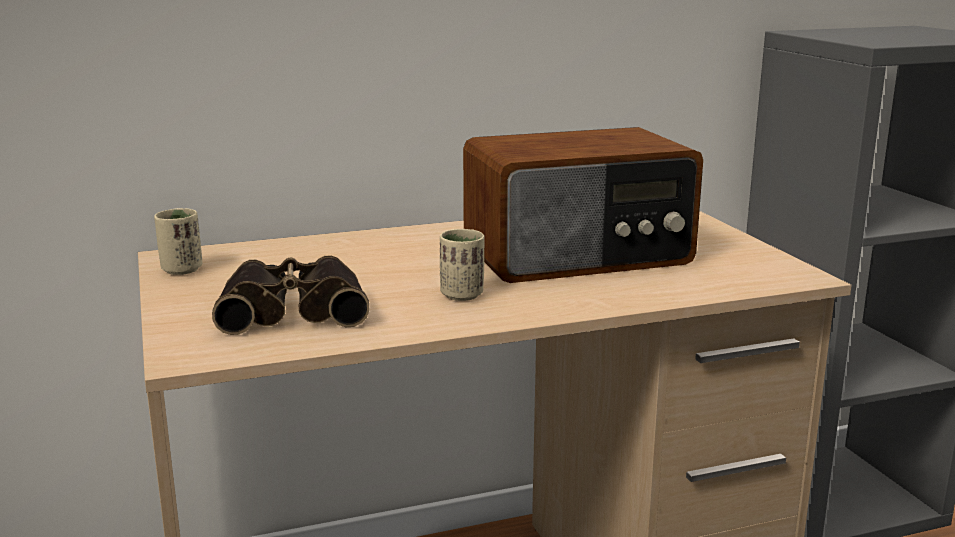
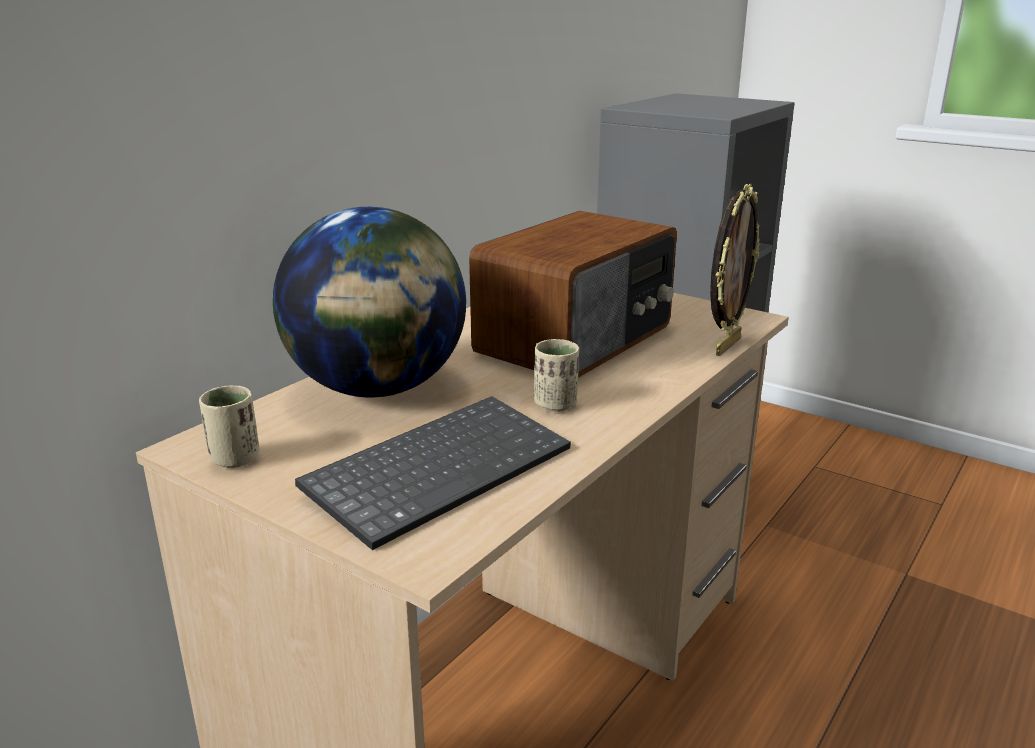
camera: 35 degrees left, 5 degrees up
binoculars [212,255,370,335] -> keyboard [295,396,571,550]
none -> globe [273,207,466,397]
none -> picture frame [710,184,760,356]

